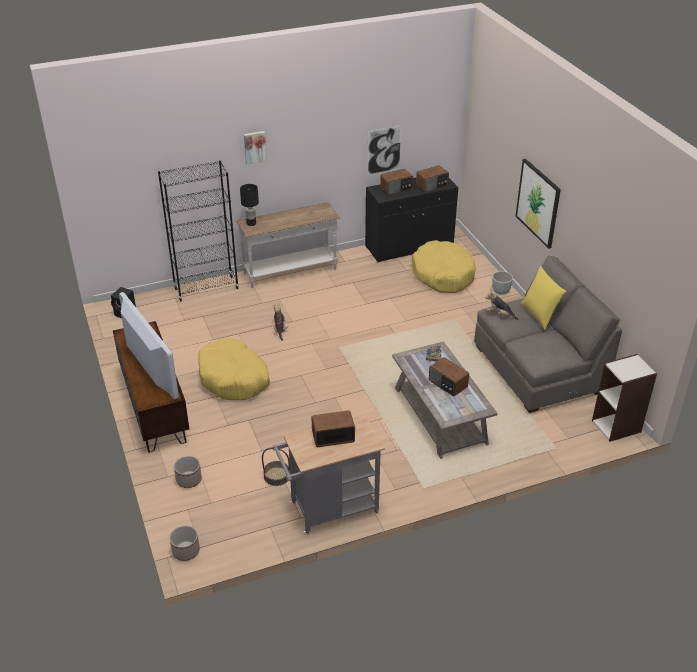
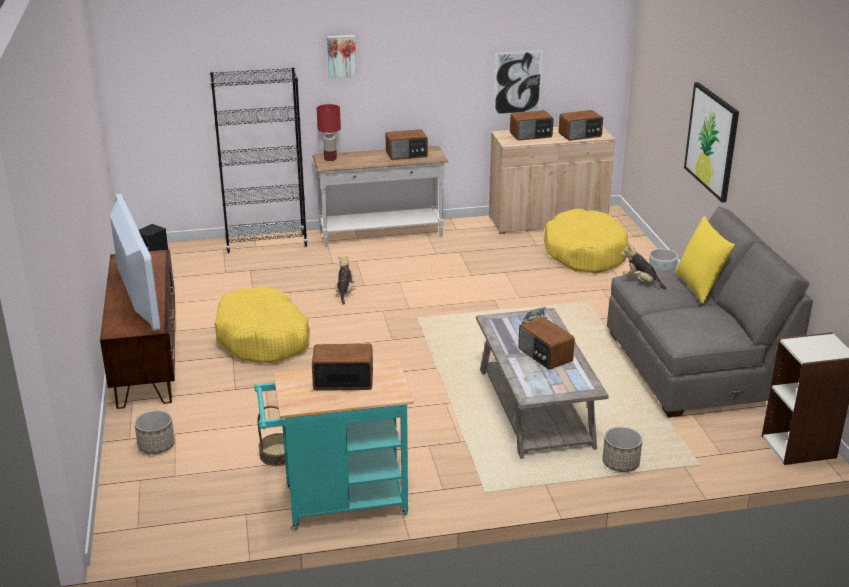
camera: 10 degrees right, 10 degrees down
planter [169,525,200,561] -> planter moved to [602,427,643,472]
black table lamp [240,184,259,226] -> red table lamp [317,104,341,161]
grey cart [272,414,385,534] -> turquoise cart [254,360,414,529]
black cabinet [365,178,458,263] -> beige cabinet [489,127,615,234]
none -> radio [386,129,428,160]

